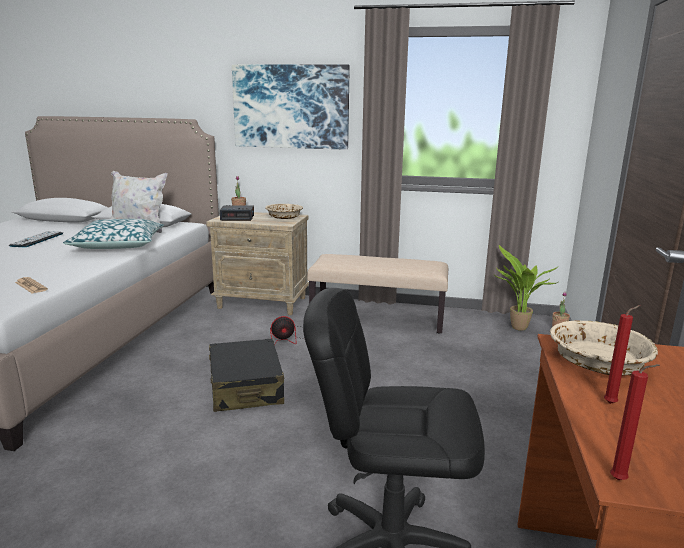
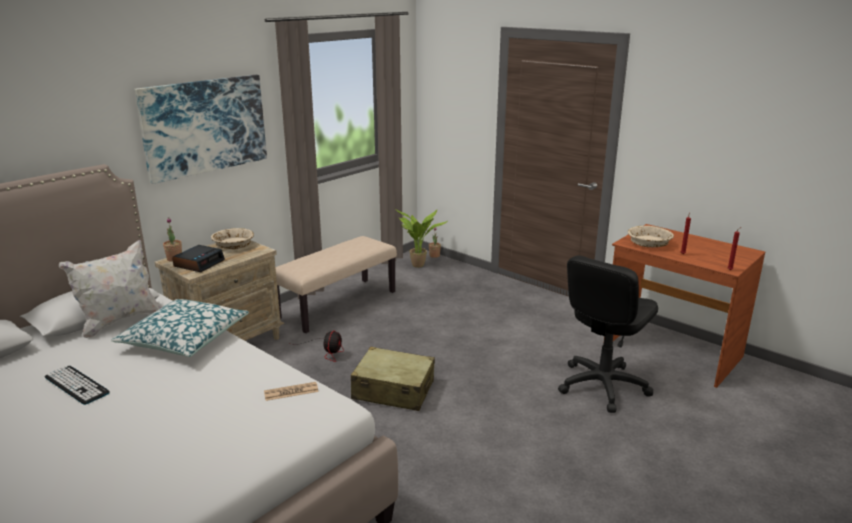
camera: 60 degrees left, 5 degrees up
black suitcase [209,339,285,412] -> beige suitcase [351,347,435,411]

